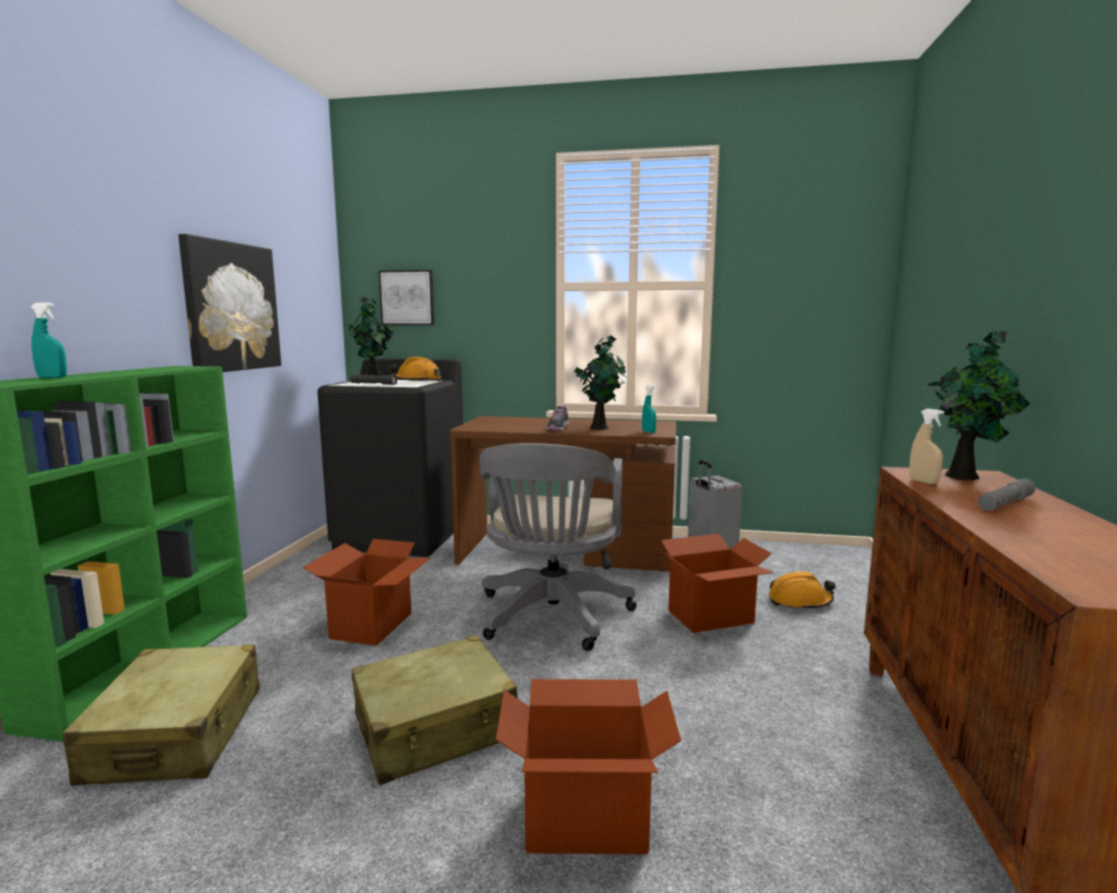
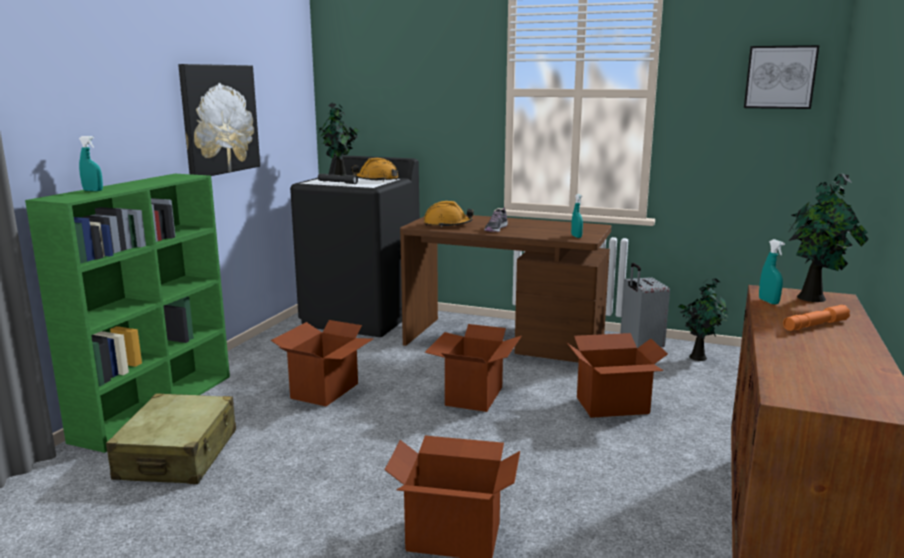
camera: 10 degrees right, 5 degrees up
beige suitcase [352,635,517,785] -> none
picture [379,270,435,325] -> picture moved to [744,45,820,109]
grey office chair [479,443,637,651] -> cardboard box [425,324,522,412]
potted plant [574,336,626,429] -> potted plant moved to [678,279,728,361]
orange hard hat [769,572,836,611] -> orange hard hat moved to [424,201,474,227]
beige spray bottle [909,409,944,484] -> turquoise spray bottle [759,239,785,304]
grey flashlight [978,478,1035,511] -> orange flashlight [783,305,850,331]

